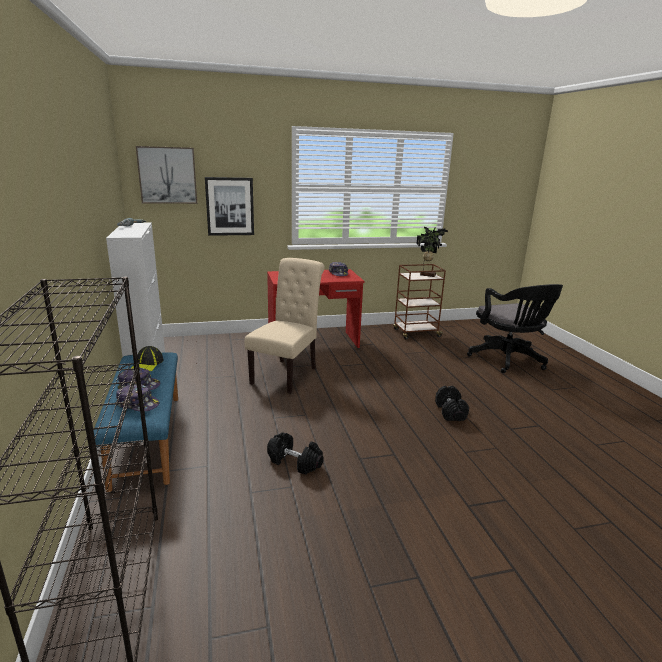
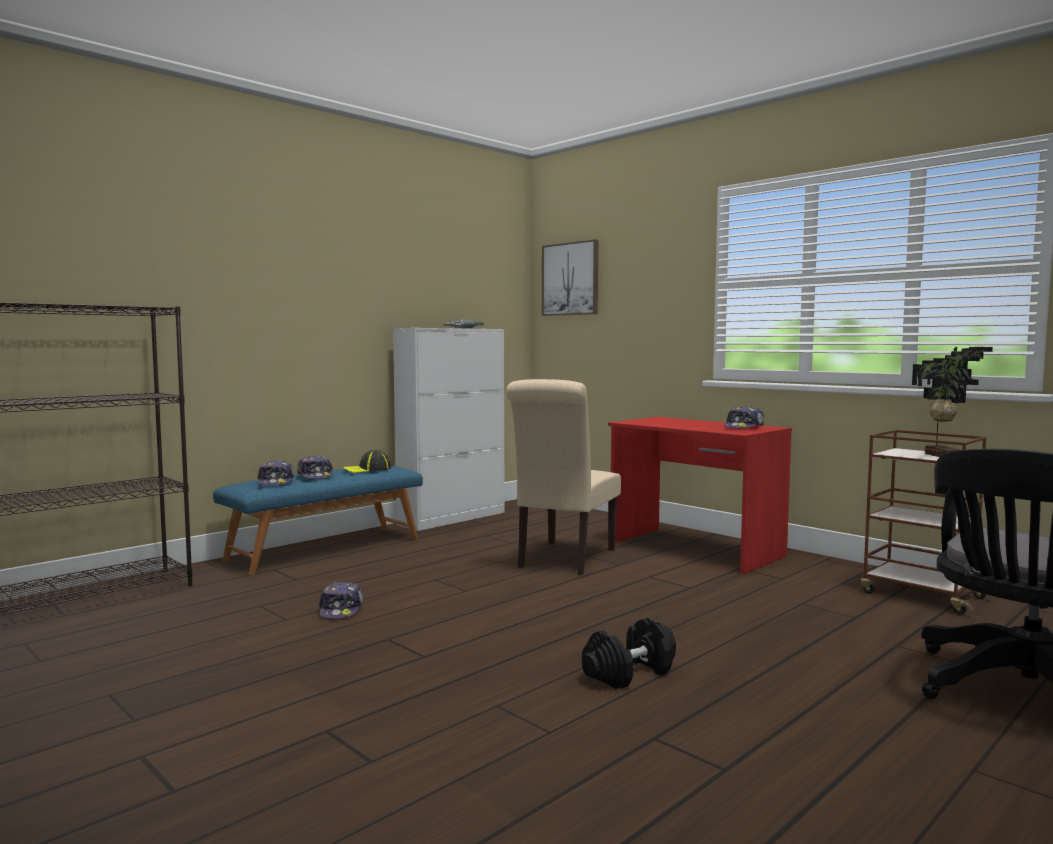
camera: 60 degrees right, 15 degrees down
picture [205,177,254,236] -> none
beige chair [244,258,325,394] -> beige chair turned 120 degrees clockwise [506,379,621,575]
black dumbbell [267,432,324,475] -> cap [319,582,363,619]

